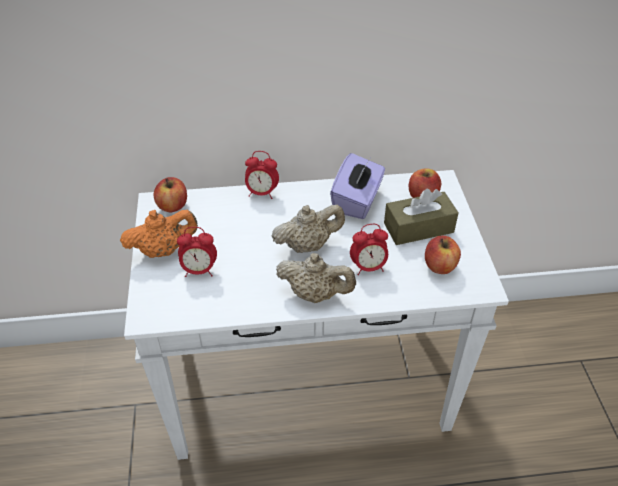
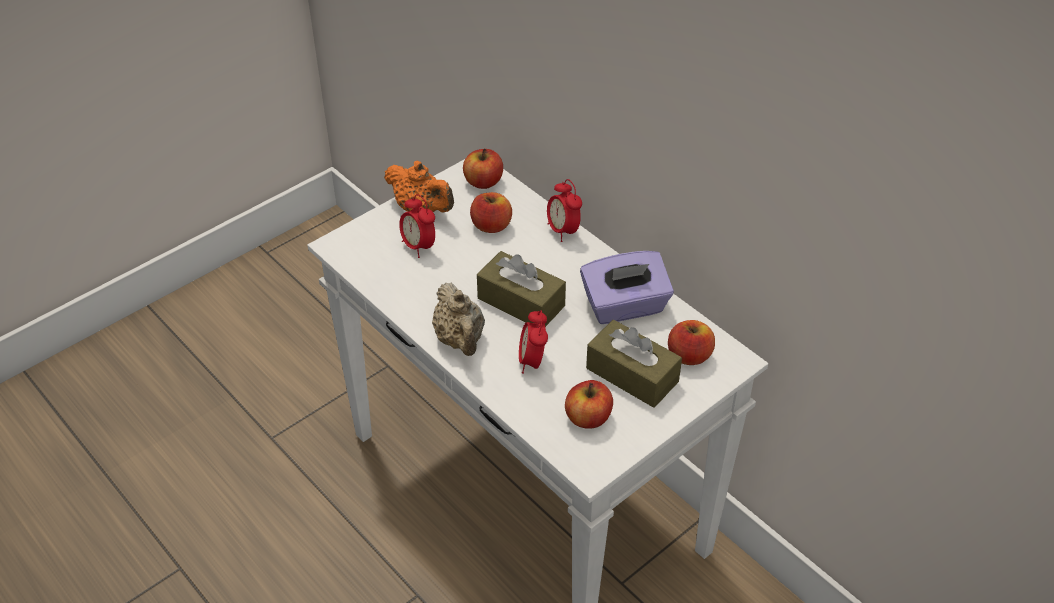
camera: 55 degrees right, 0 degrees up
beige teapot [272,205,345,253] -> brown tissue box [477,251,566,327]
alarm clock [350,224,388,275] -> alarm clock turned 45 degrees clockwise [519,310,548,374]
none -> apple [470,192,512,233]

